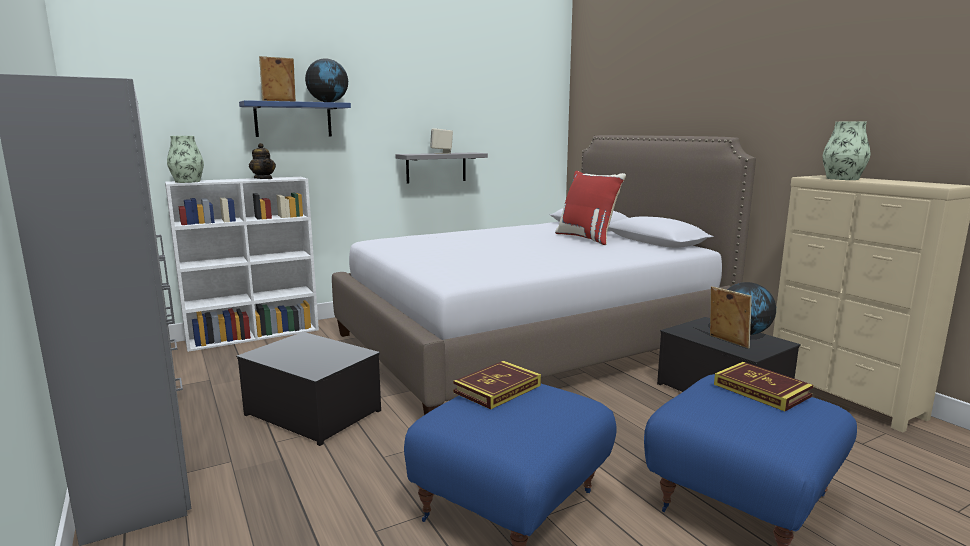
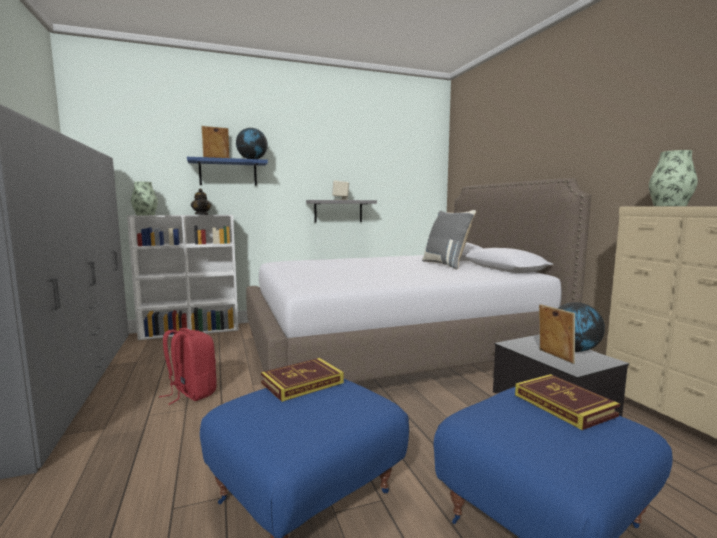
camera: 10 degrees right, 5 degrees down
storage box [236,332,381,446] -> red backpack [159,328,217,405]
red pillow [555,171,626,245] -> grey pillow [422,210,476,270]

